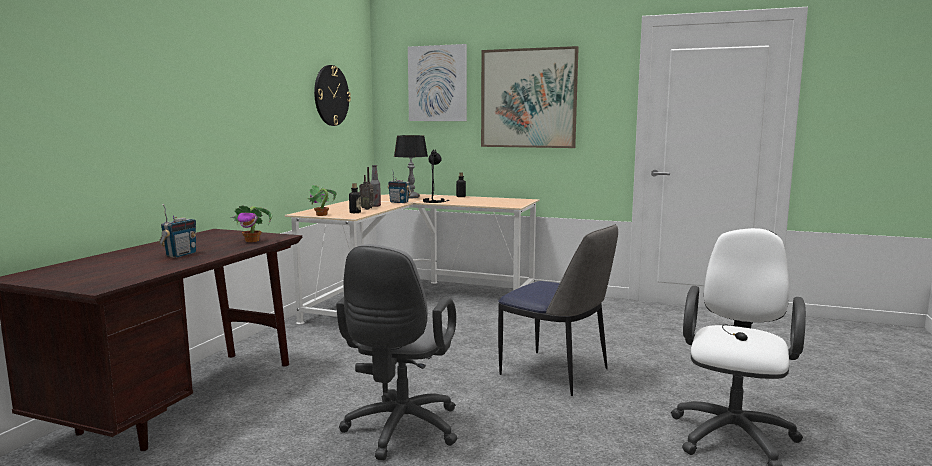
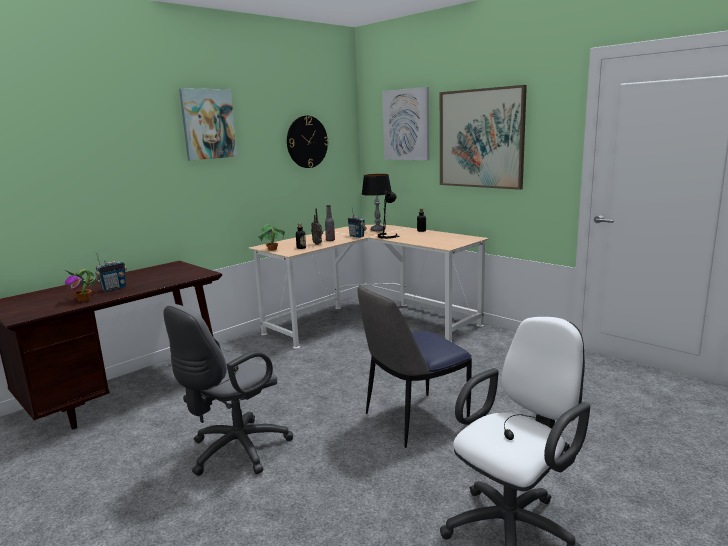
camera: 25 degrees right, 5 degrees up
potted plant [230,205,272,242] -> potted plant moved to [65,269,96,301]
chair [498,224,618,396] -> chair turned 90 degrees clockwise [358,285,472,448]
none -> picture [179,88,238,160]

